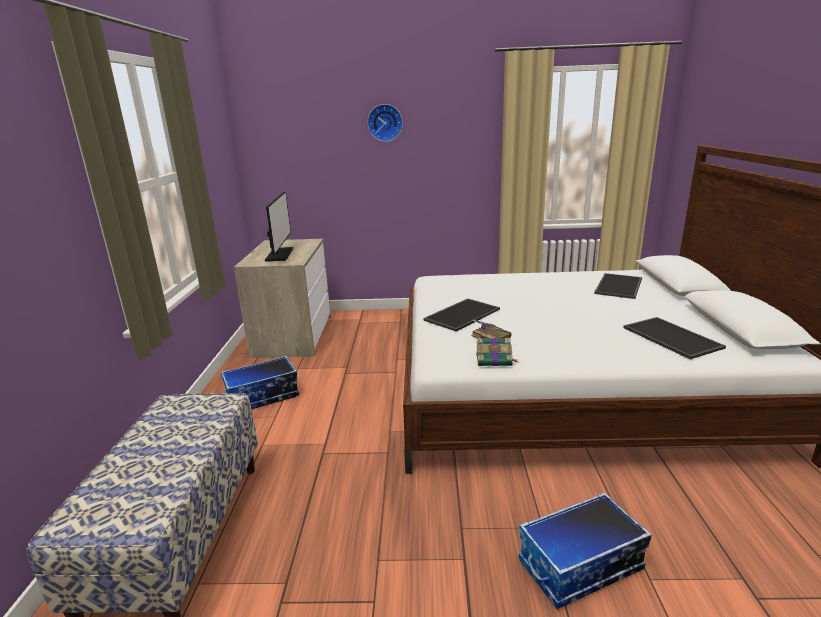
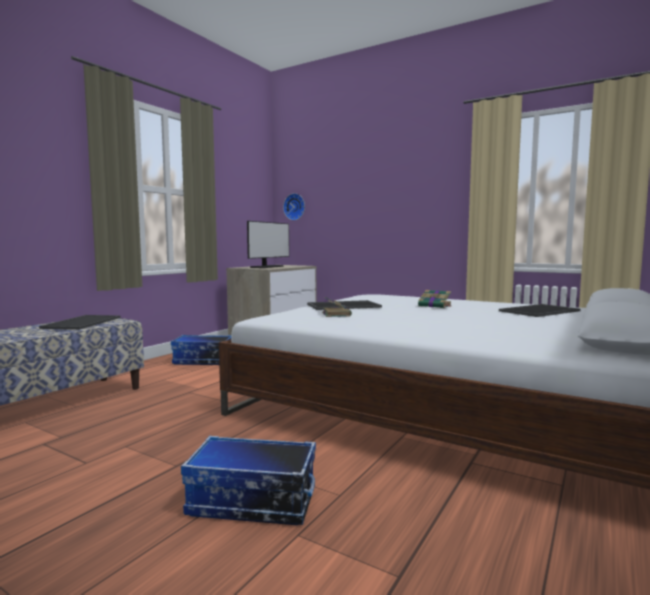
camera: 30 degrees right, 15 degrees down
wall clock [367,104,403,142] -> wall clock moved to [283,193,305,220]
book [476,338,518,366] -> book moved to [418,290,451,308]
tray [623,317,726,359] -> tray moved to [39,315,121,330]

